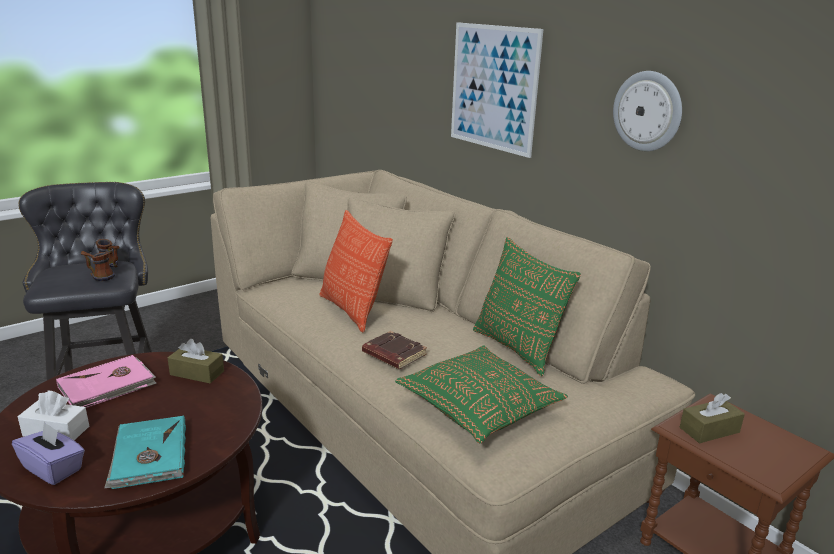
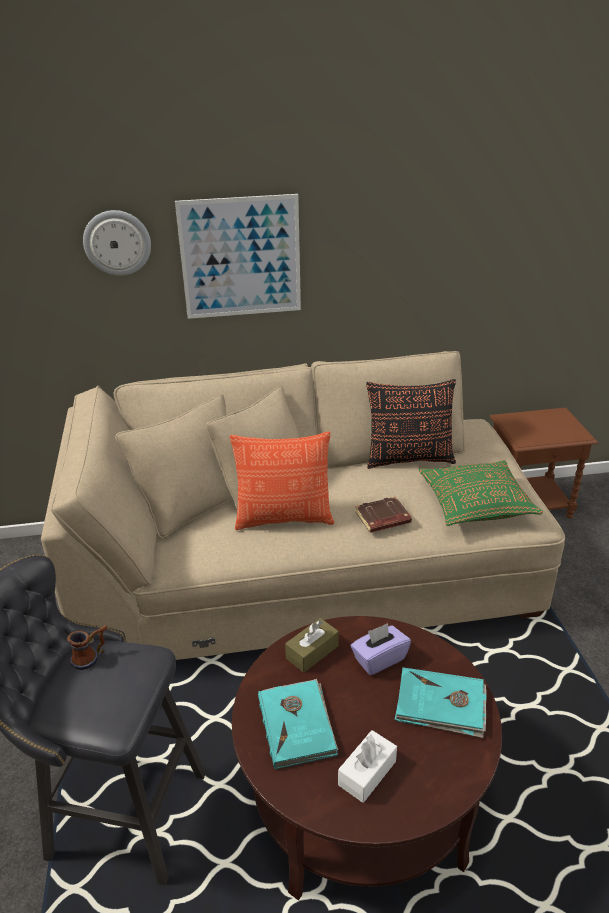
camera: 60 degrees left, 10 degrees up
purple tissue box [12,421,85,485] -> purple tissue box moved to [351,623,411,675]
pink book [56,355,157,408] -> turquoise book [258,679,338,769]
mug [81,251,115,281] -> none
green pillow [473,237,581,376] -> black pillow [366,379,456,469]
wall clock [613,71,682,151] -> wall clock moved to [83,210,151,276]
brown tissue box [680,393,745,443] -> none

